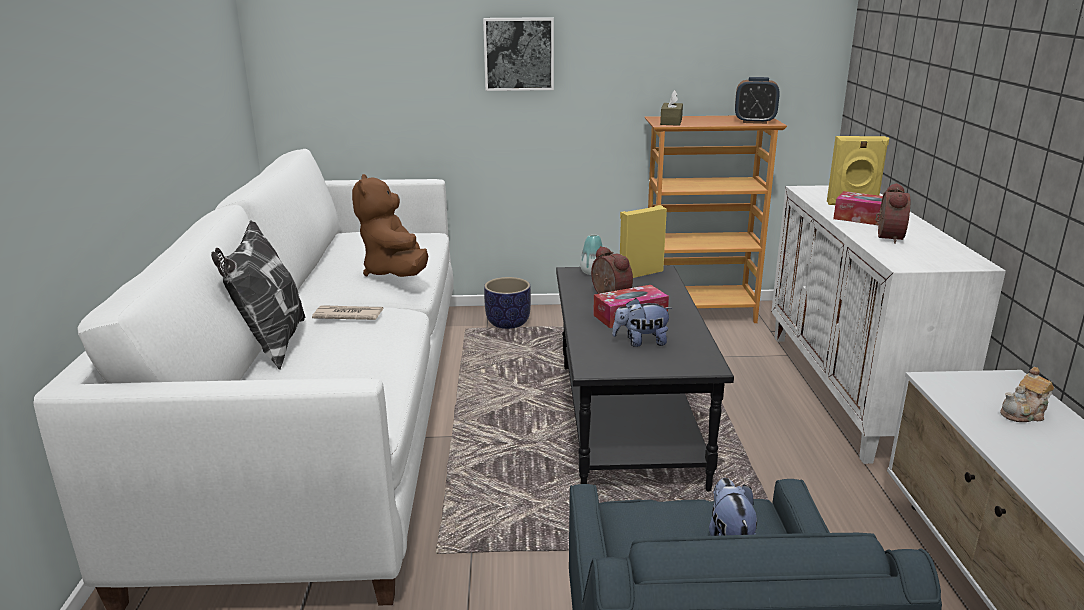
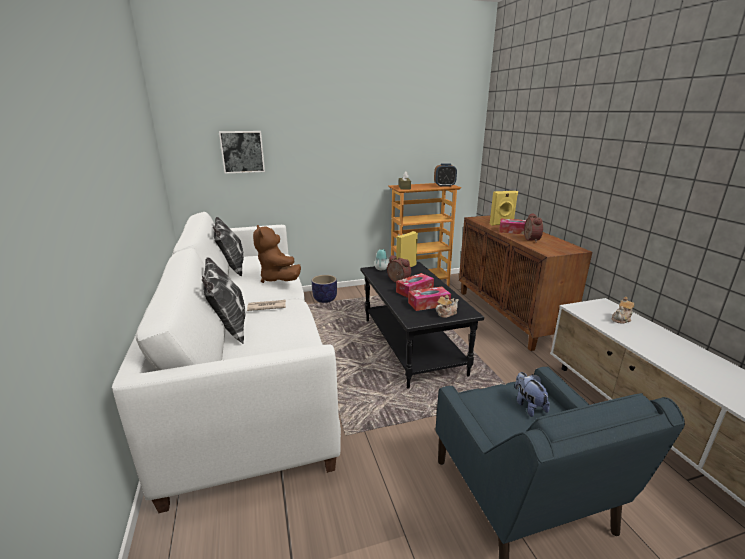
camera: 15 degrees left, 0 degrees up
picture [483,17,554,91] -> picture moved to [219,131,265,174]
plush toy [612,298,672,347] -> tissue box [408,286,451,311]
white cabinet [771,185,1006,464] -> brown cabinet [459,215,592,351]
none -> pillow [213,217,244,277]
none -> teapot [436,295,459,318]

